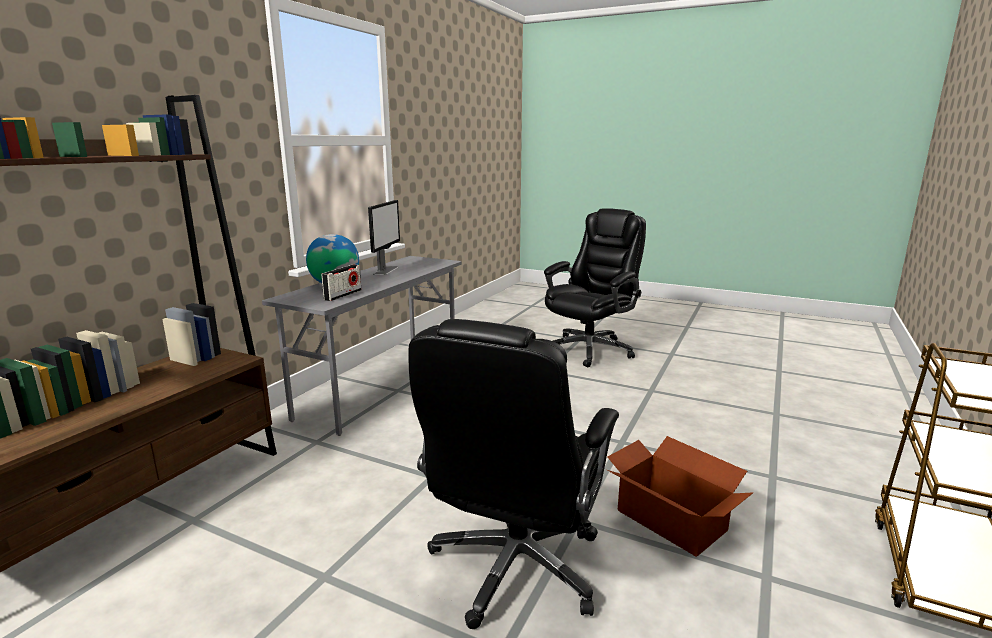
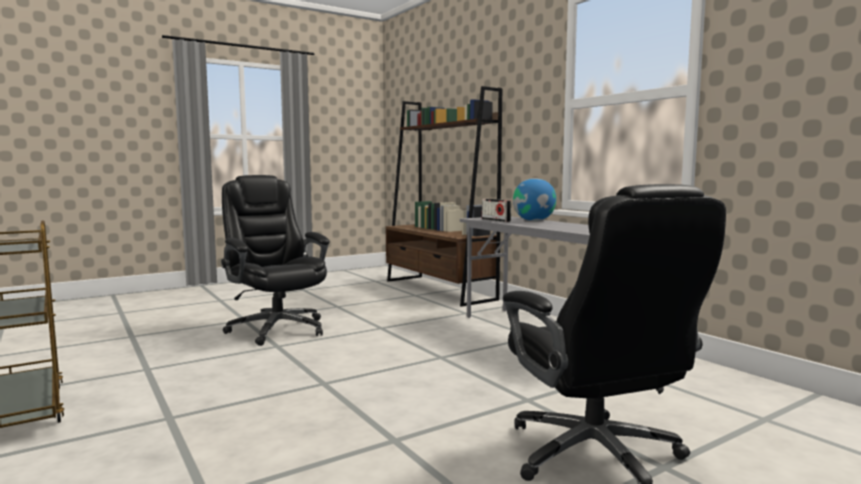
camera: 120 degrees right, 10 degrees down
monitor [368,200,400,275] -> none
cardboard box [607,436,753,556] -> none

